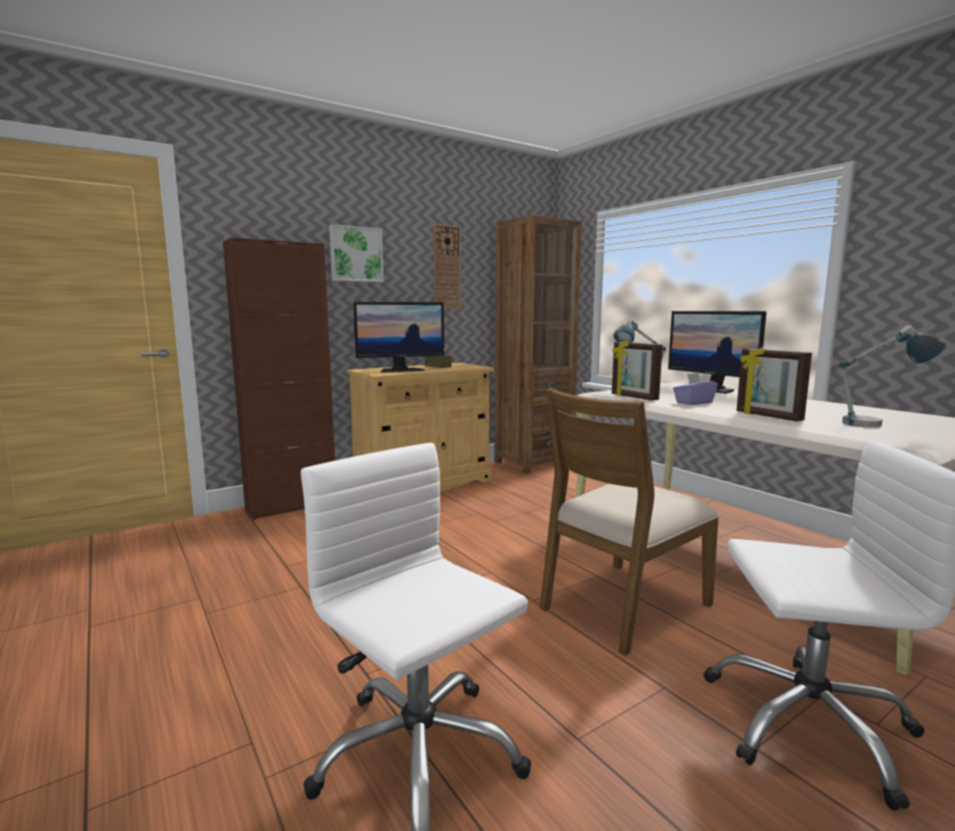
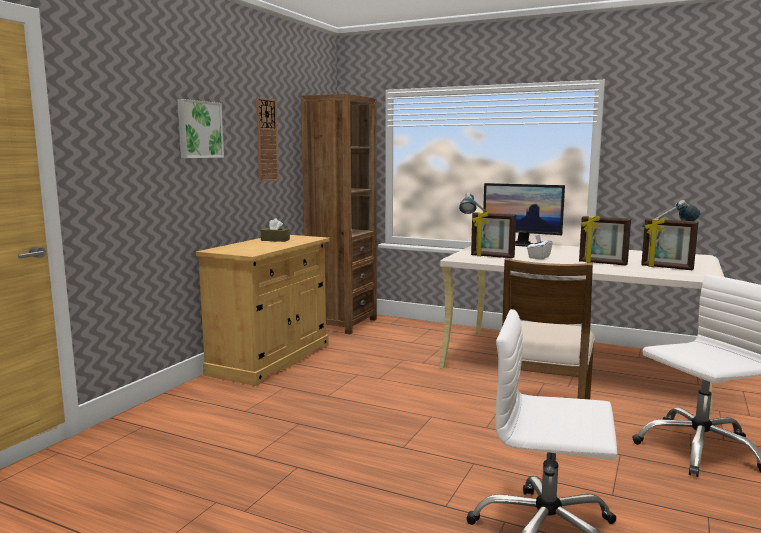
camera: 30 degrees left, 0 degrees up
brown cabinet [223,237,335,520] -> none
monitor [353,302,444,372] -> none
purple tissue box [673,372,718,405] -> white tissue box [527,234,553,260]
none -> picture frame [641,218,698,270]

